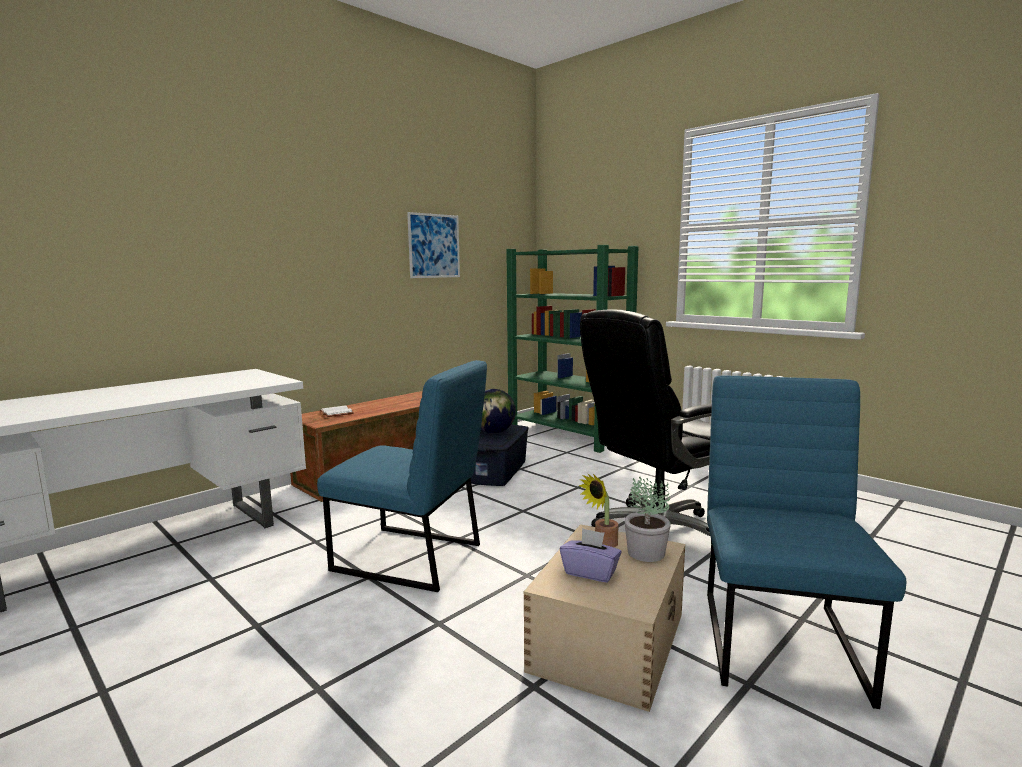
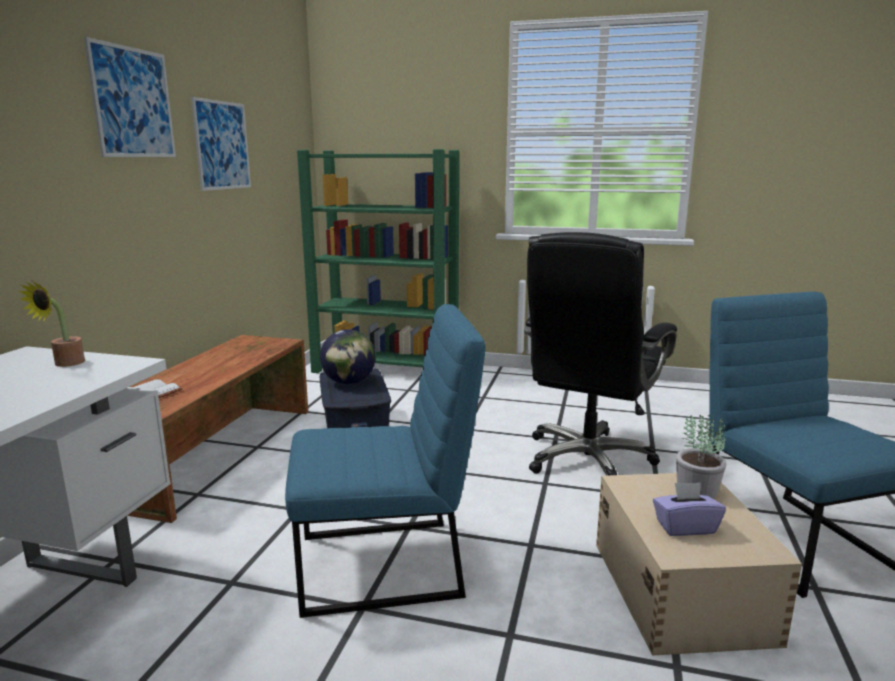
camera: 30 degrees left, 5 degrees up
potted plant [579,474,619,547] -> potted plant moved to [19,281,85,367]
none -> picture [84,37,176,157]

